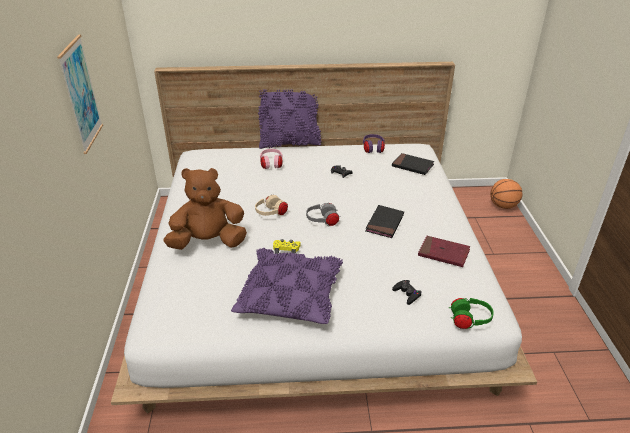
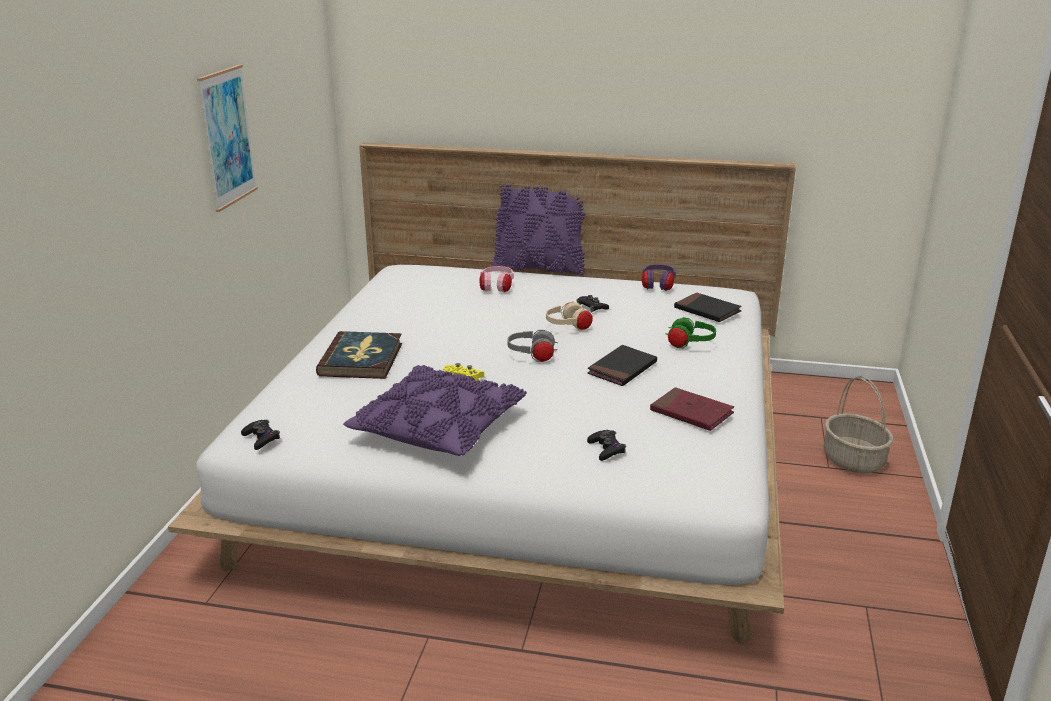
camera: 15 degrees right, 10 degrees down
brown plush toy [163,168,247,250] -> book [316,331,402,379]
beige headphones [255,195,288,216] -> beige headphones moved to [546,301,593,331]
green headphones [449,298,494,329] -> green headphones moved to [666,317,716,348]
basketball [490,179,523,209] -> none
none -> black game controller [241,420,280,450]
none -> basket [824,376,893,474]

